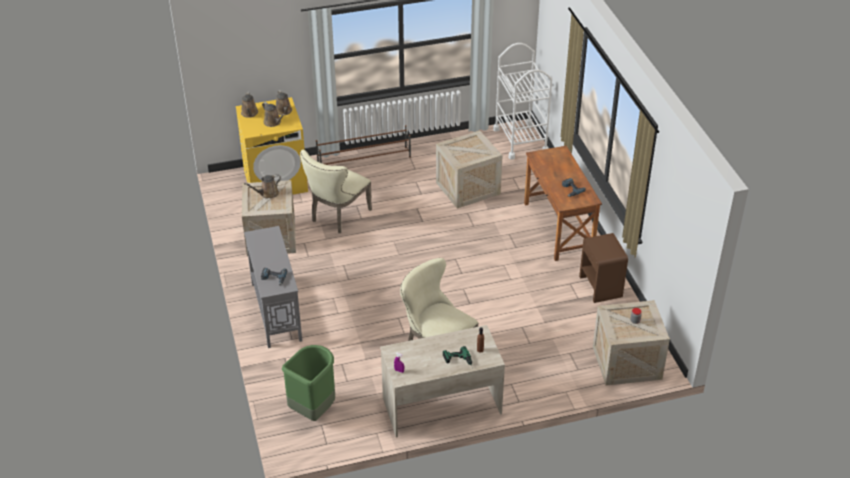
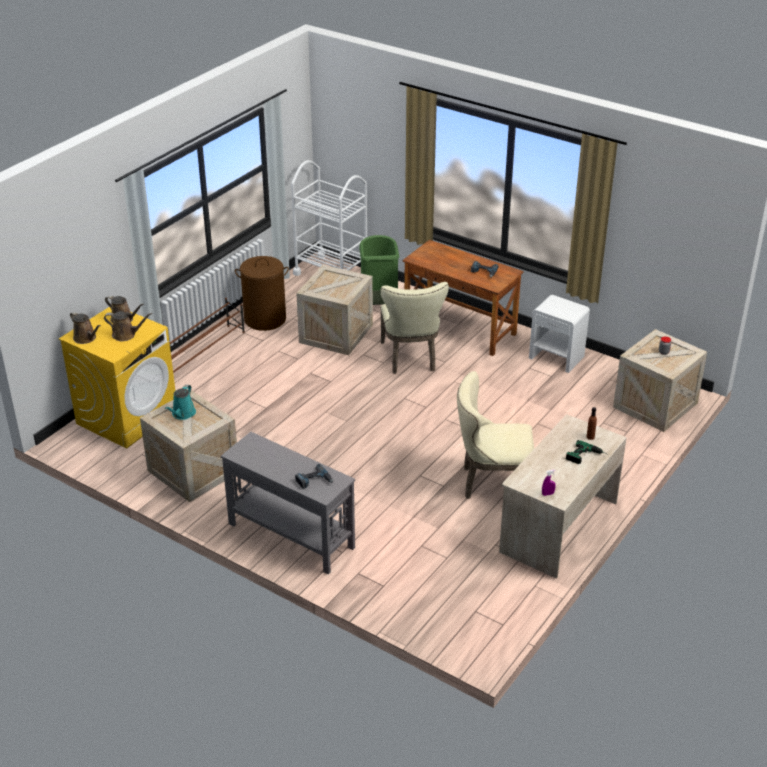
camera: 40 degrees left, 5 degrees down
brown watering can [244,174,281,198] -> turquoise watering can [165,384,196,420]
green trash can [282,345,335,421] -> green trash can moved to [359,235,399,305]
beige chair [300,150,372,233] -> beige chair moved to [380,282,449,374]
brown nightstand [579,233,628,303] -> white nightstand [529,295,590,373]
none -> brown laundry basket [235,256,289,331]

